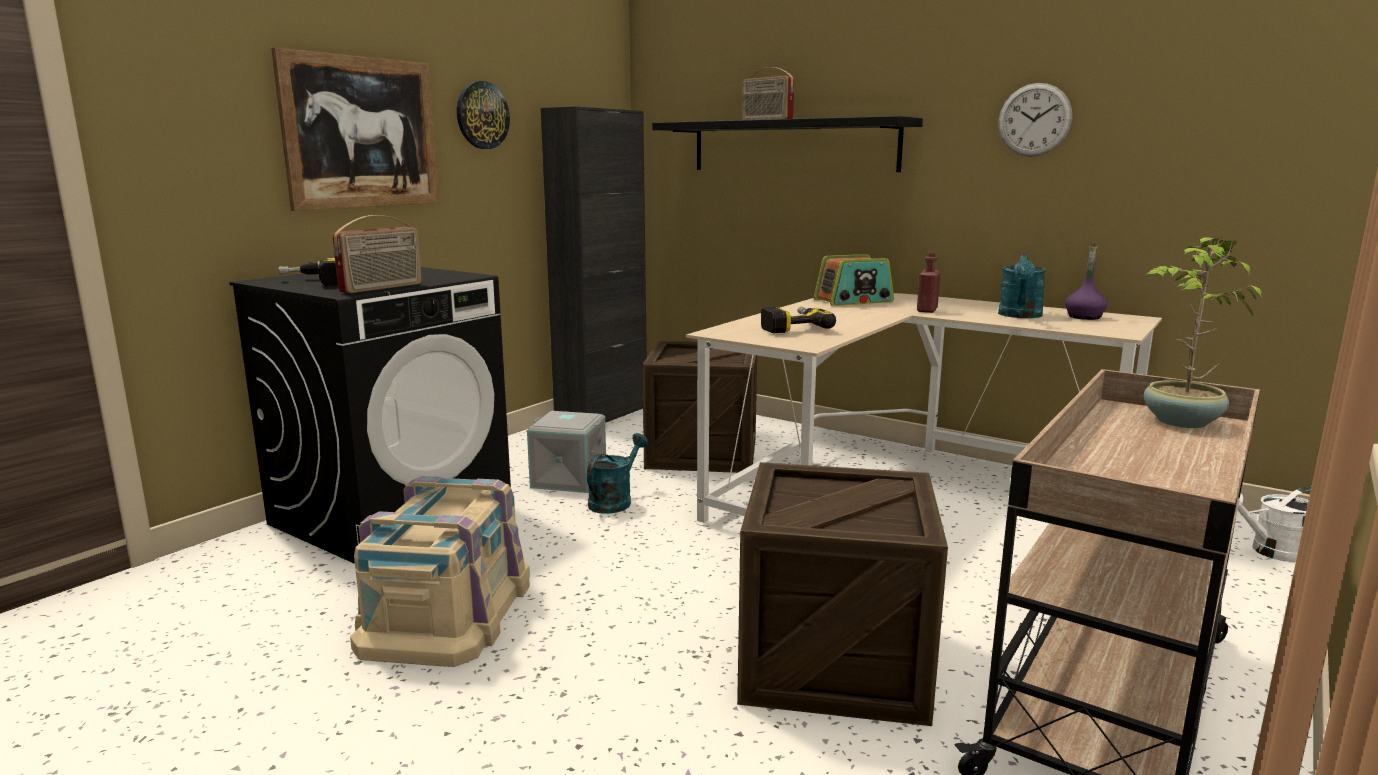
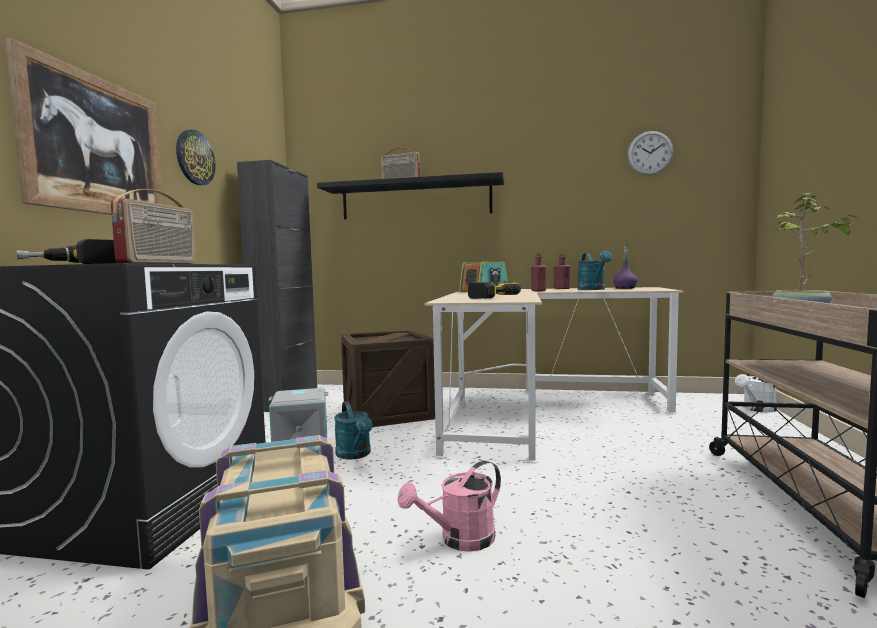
camera: 25 degrees left, 10 degrees down
turquoise watering can [587,433,649,514] -> turquoise watering can turned 150 degrees clockwise [334,401,373,459]
crate [737,462,948,726] -> none
wall clock [998,83,1072,157] -> wall clock moved to [628,131,673,175]
none -> pink watering can [398,460,501,552]
none -> red bottle [554,253,571,289]

